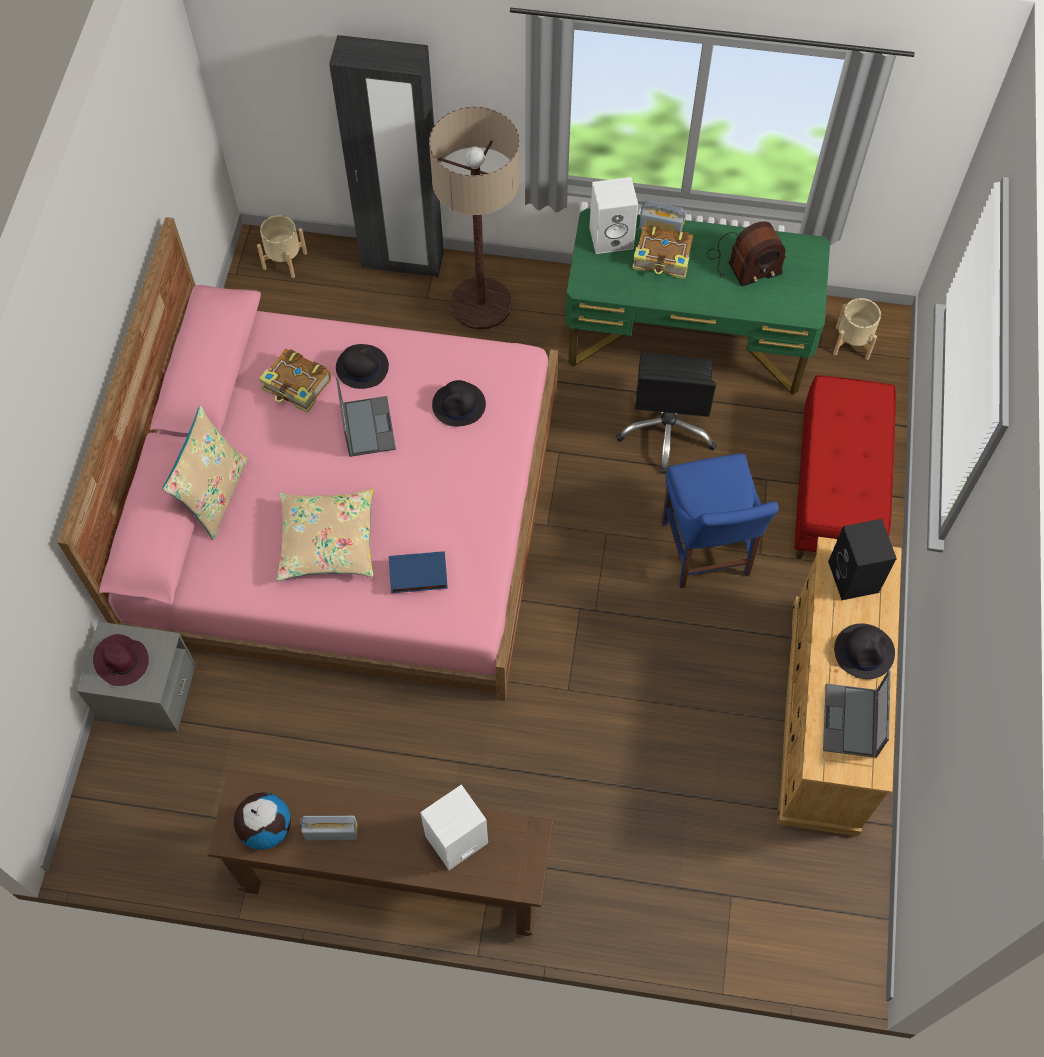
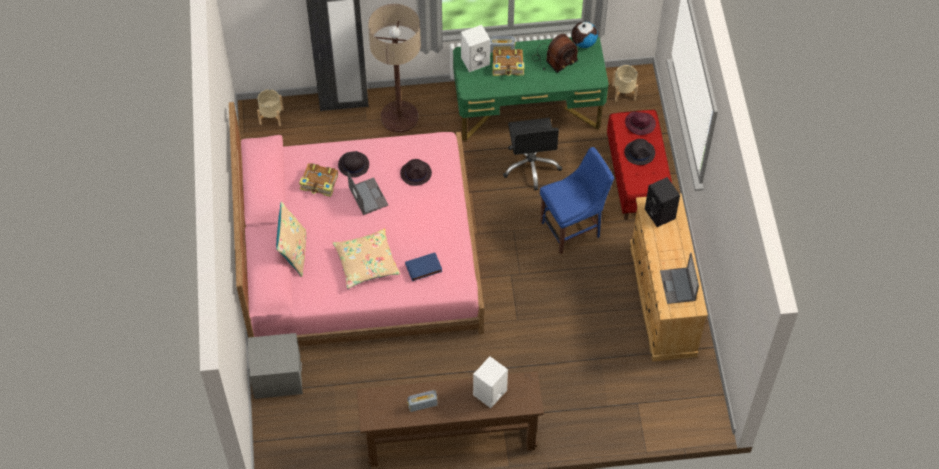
camera: 15 degrees left, 5 degrees down
purple hat [93,634,149,686] -> purple hat moved to [625,112,656,135]
globe [234,792,291,850] -> globe moved to [571,22,598,48]
blue chair [662,453,779,588] -> blue chair turned 90 degrees counterclockwise [540,147,614,254]
black hat [834,623,895,679] -> black hat moved to [624,139,655,165]

